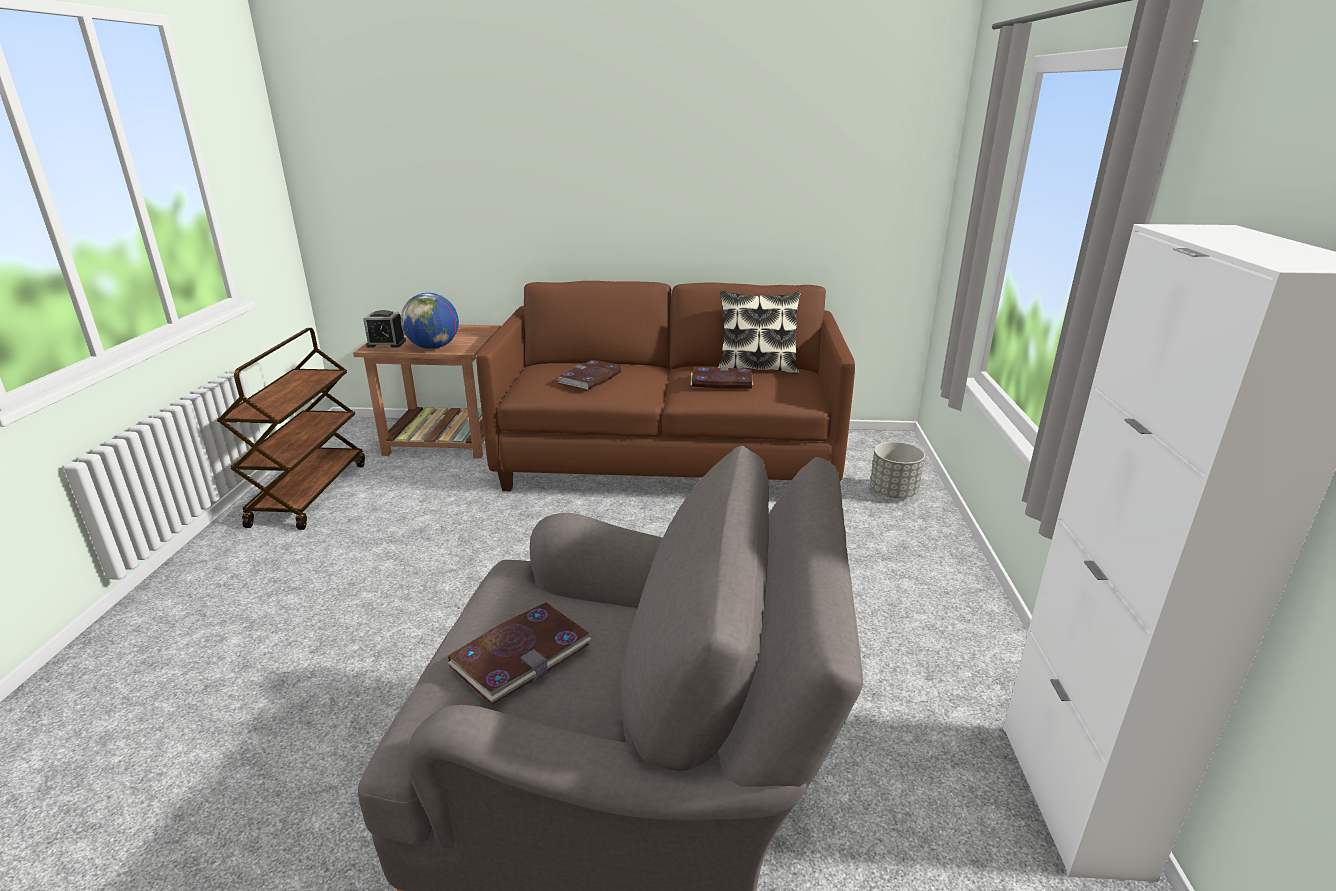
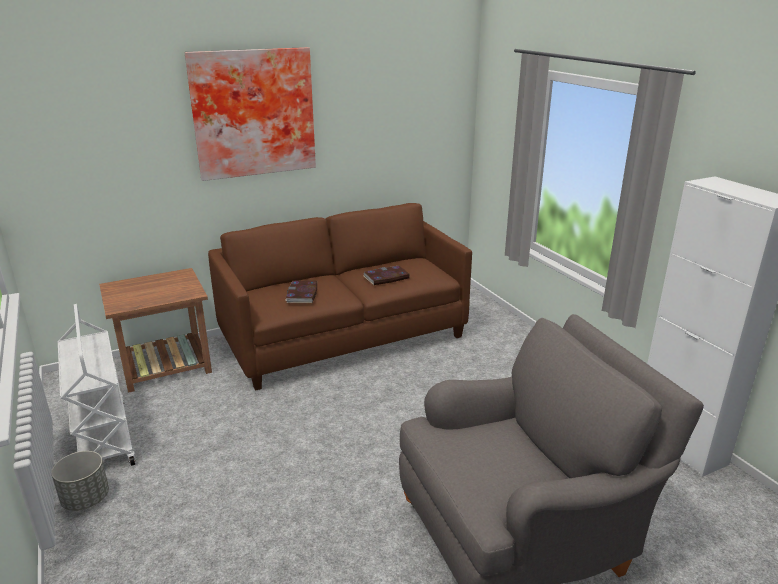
camera: 30 degrees left, 0 degrees up
brown cart [217,328,365,530] -> white cart [58,304,136,466]
alarm clock [364,310,406,348] -> none
globe [401,293,459,349] -> none
book [447,603,591,705] -> none
pillow [718,290,801,374] -> none
grey planter [870,442,925,498] -> grey planter moved to [51,451,109,511]
none -> picture [185,47,316,181]

